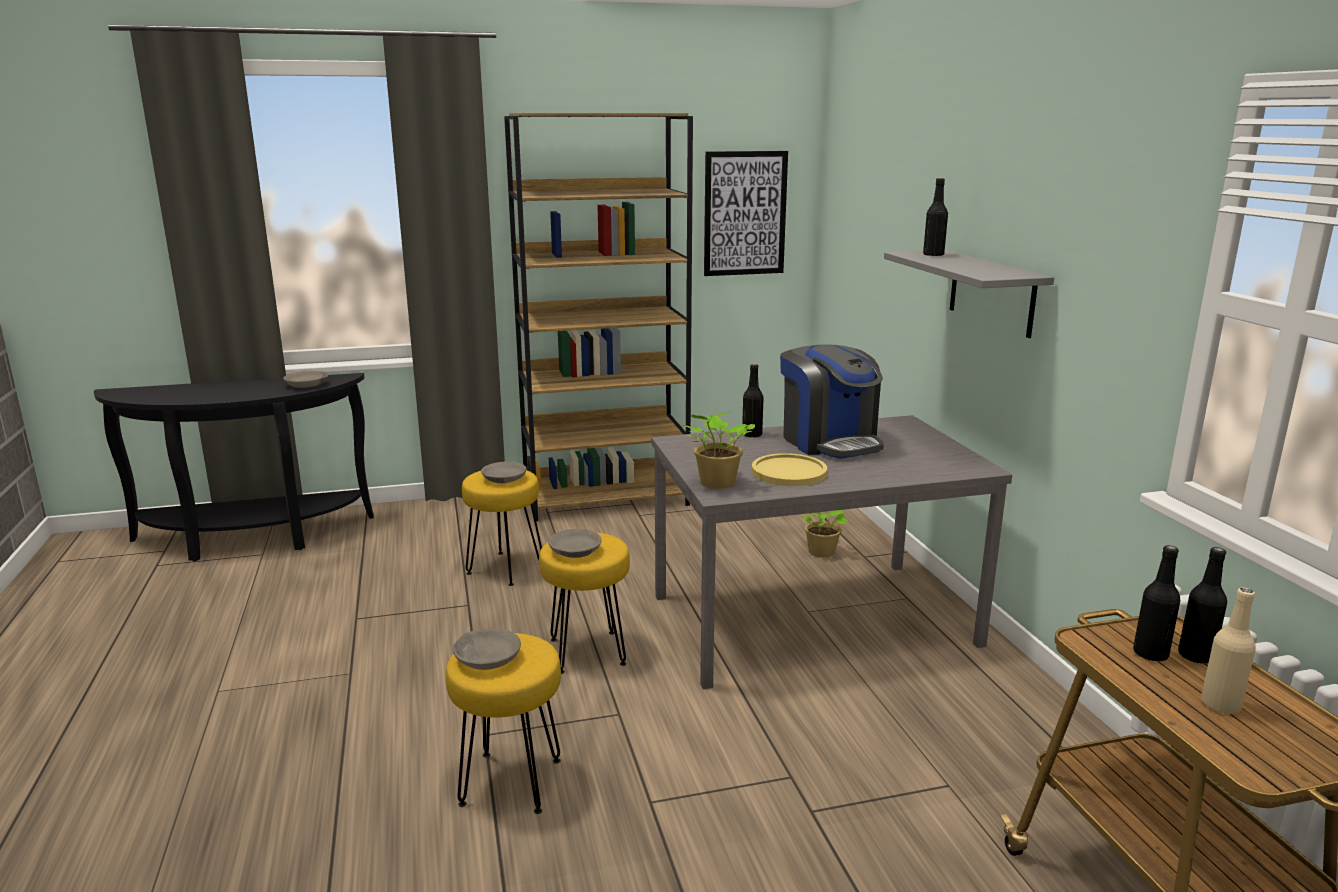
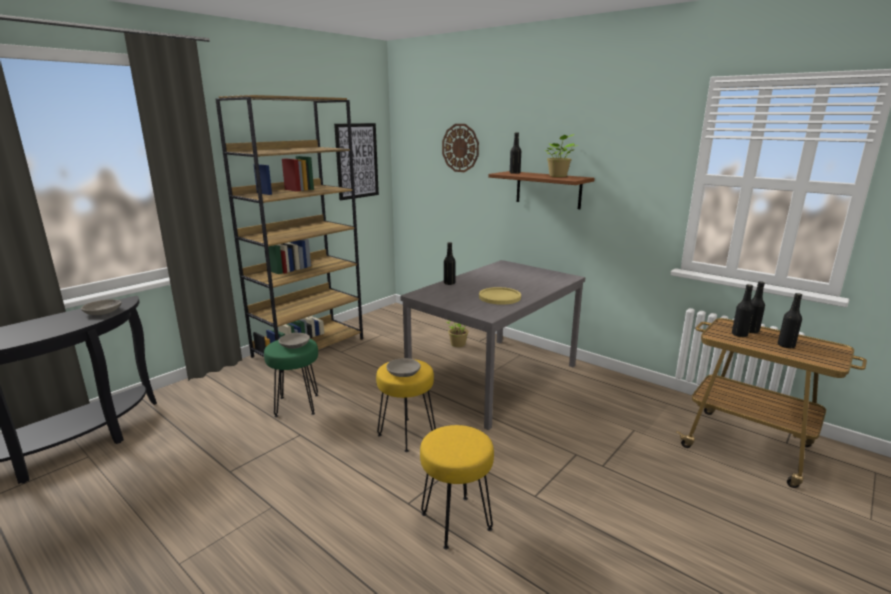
camera: 35 degrees left, 0 degrees up
grey bowl [453,628,521,670] -> none
yellow stool [462,470,542,586] -> green stool [264,339,318,417]
potted plant [682,412,755,489] -> potted plant moved to [544,134,578,177]
coffee machine [780,345,884,459] -> none
grey shelf [884,250,1054,338] -> brown shelf [488,171,595,209]
beige bottle [1201,588,1256,714] -> black bottle [778,293,802,349]
none -> wall clock [442,124,479,172]

